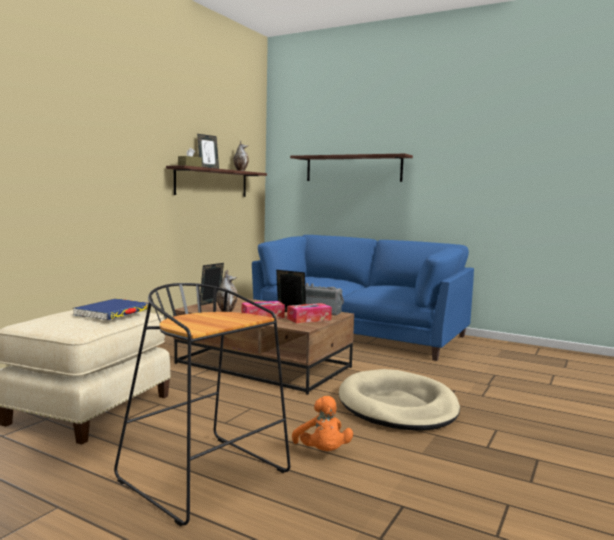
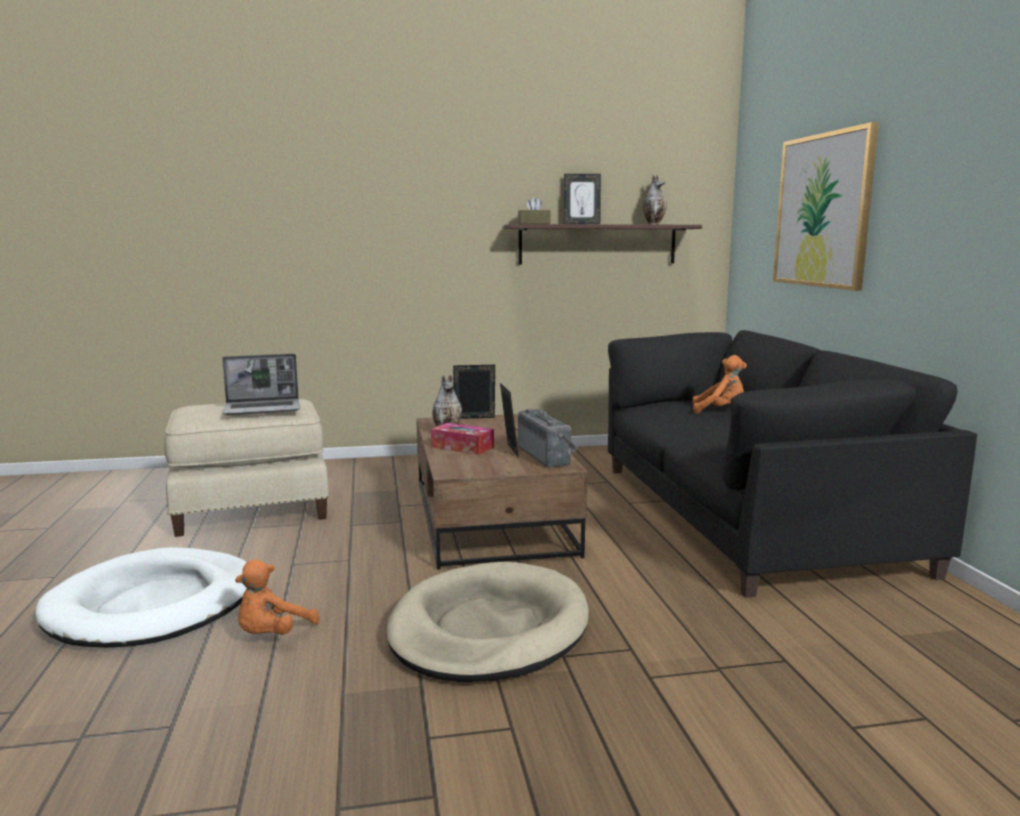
camera: 50 degrees right, 5 degrees up
blue book [72,298,149,320] -> laptop [222,354,300,415]
black stool [114,283,290,526] -> white dog bed [35,547,247,648]
blue sofa [252,235,474,361] -> black sofa [608,330,977,598]
tissue box [287,303,332,323] -> none
shelf [290,154,413,182] -> picture [773,122,879,291]
none -> orange plush toy [692,355,747,414]

